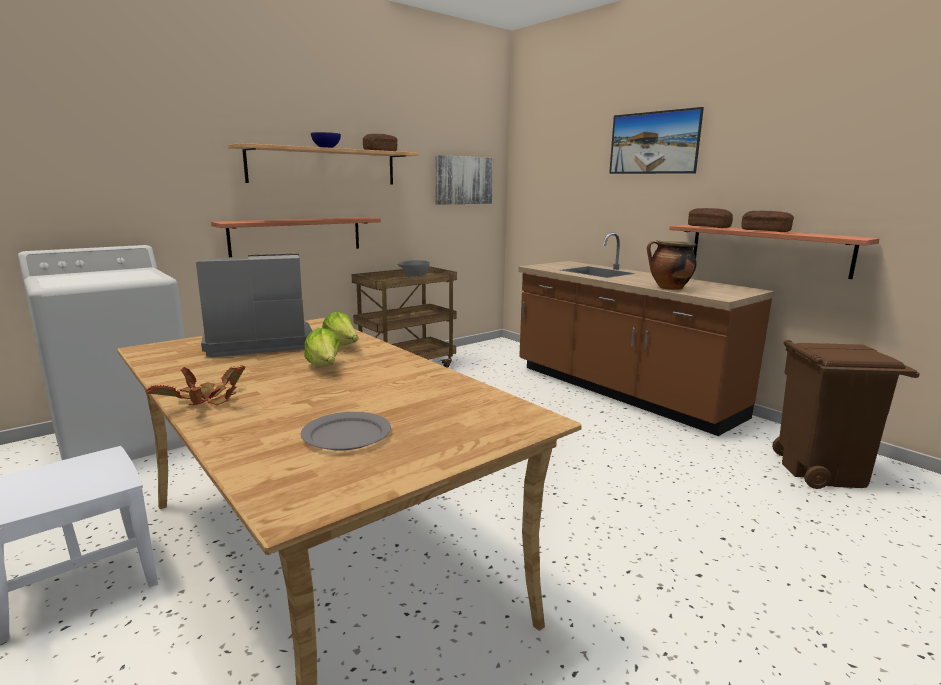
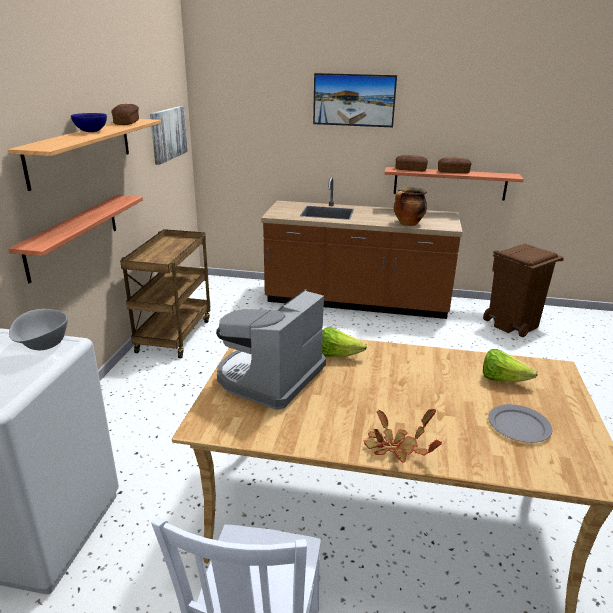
camera: 40 degrees left, 10 degrees up
lettuce [304,328,341,367] -> lettuce moved to [483,349,538,382]
grey bowl [397,260,430,277] -> grey bowl moved to [9,309,68,350]

